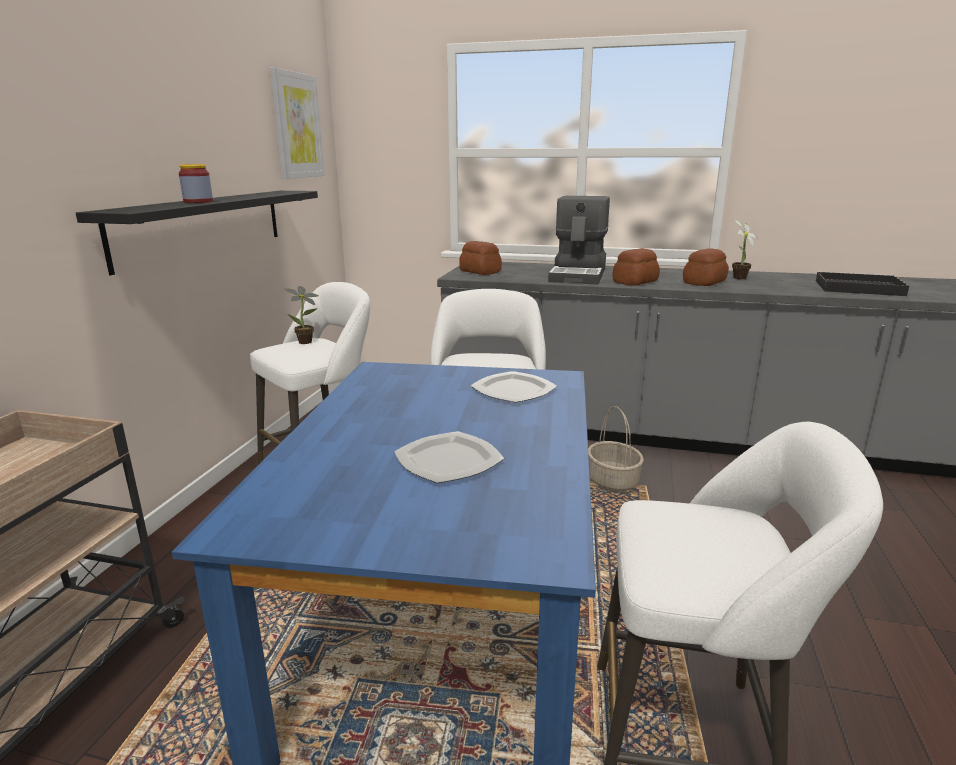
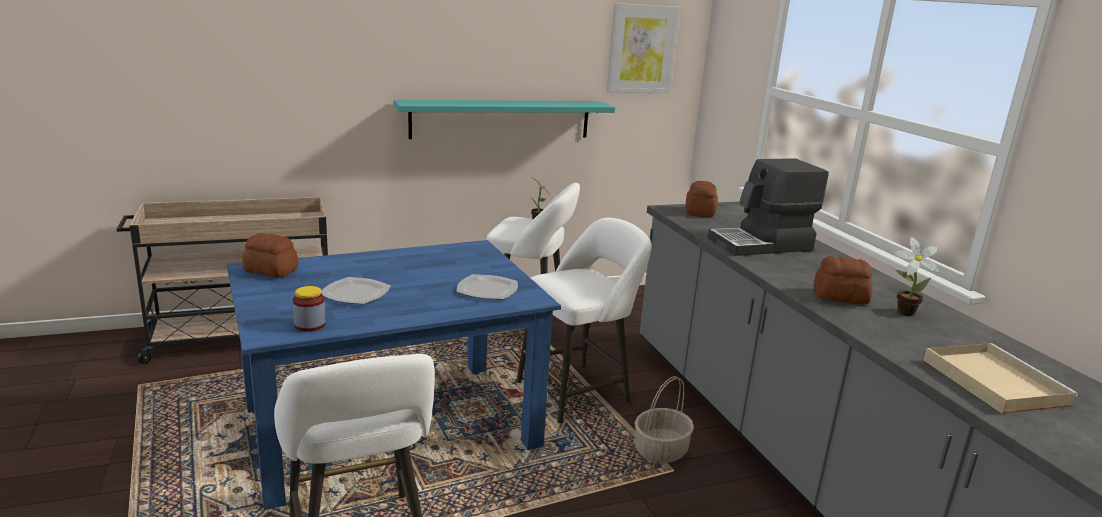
camera: 55 degrees right, 0 degrees up
black shelf [76,191,318,275] -> turquoise shelf [393,100,615,139]
jar [179,164,213,203] -> jar moved to [293,286,326,332]
bread [612,248,660,286] -> bread moved to [242,233,298,278]
black tray [816,271,909,296] -> beige tray [924,343,1078,414]

